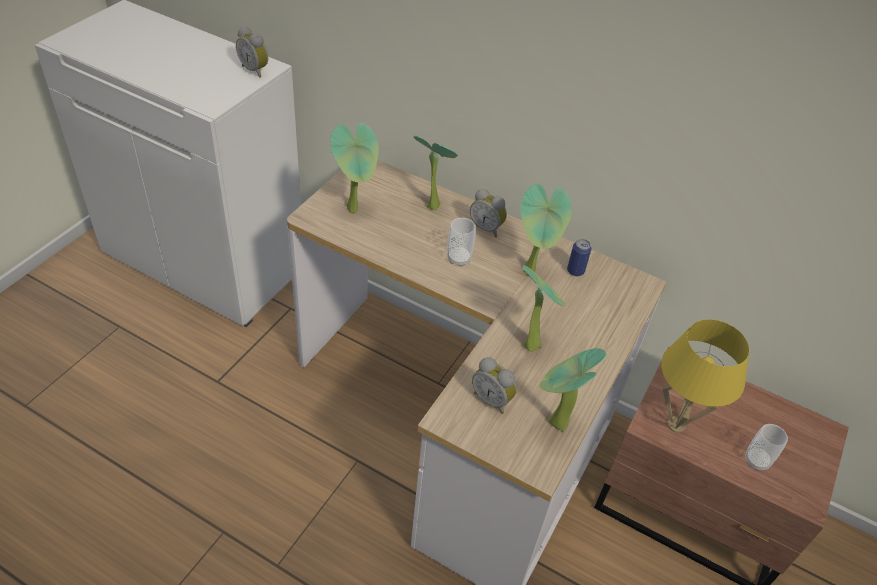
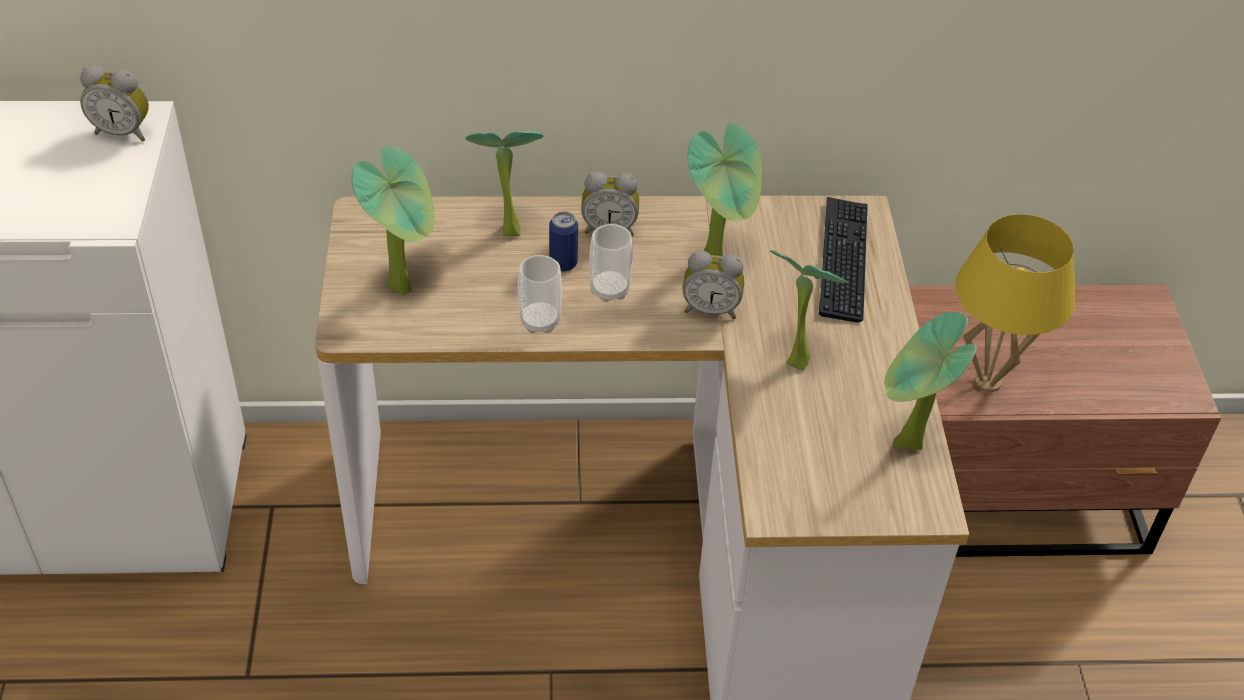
camera: 30 degrees left, 0 degrees up
alarm clock [472,357,517,414] -> alarm clock moved to [682,250,744,319]
can [567,239,592,276] -> can moved to [549,211,578,272]
cup [745,424,788,471] -> cup moved to [518,255,562,333]
none -> keyboard [819,197,868,323]

